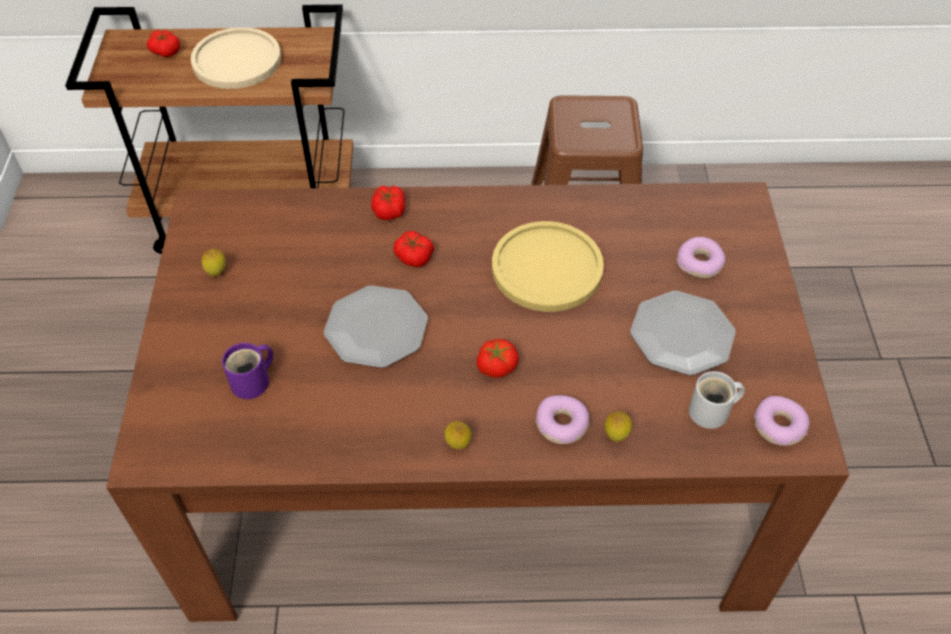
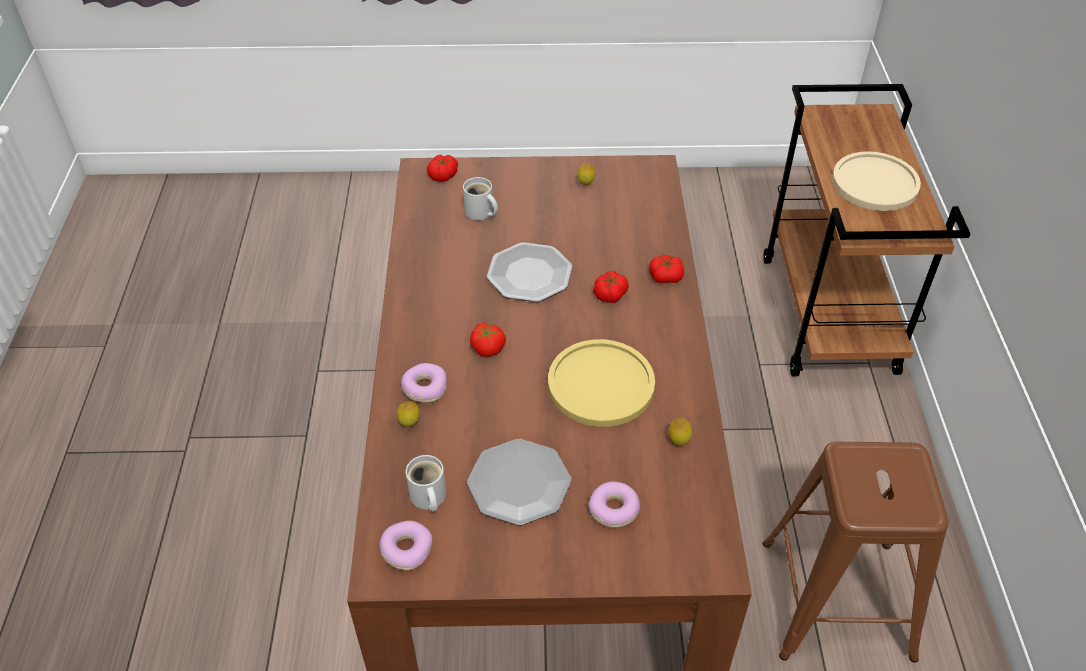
camera: 90 degrees right, 5 degrees down
tomato [147,30,180,57] -> tomato moved to [427,154,458,182]
purple mug [222,343,273,399] -> white mug [463,177,498,221]
lemon [445,421,471,449] -> lemon moved to [669,418,692,446]

